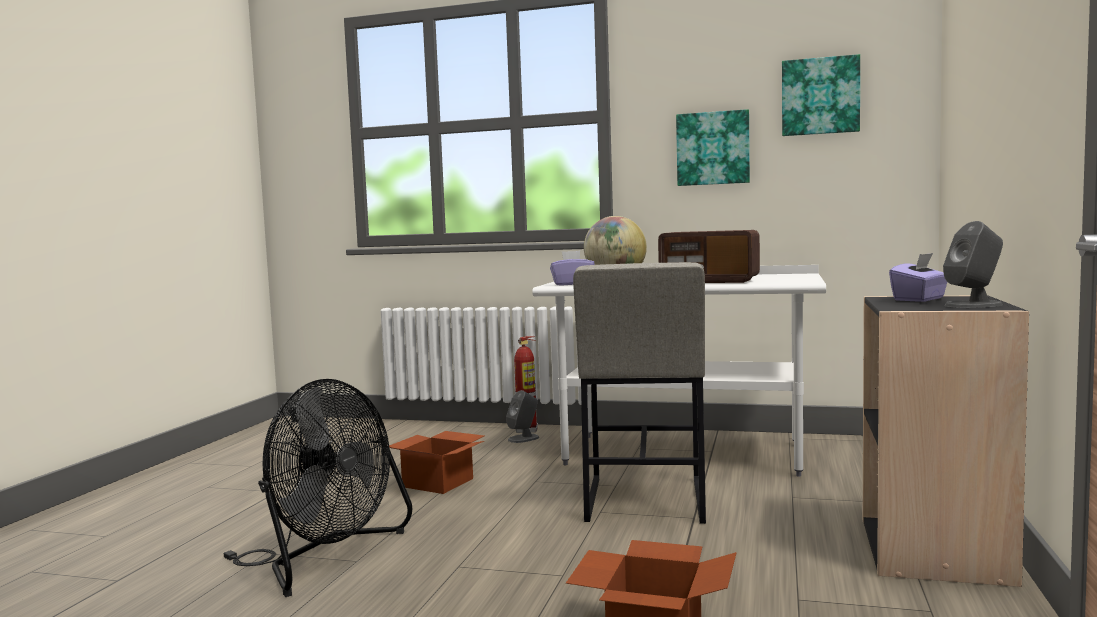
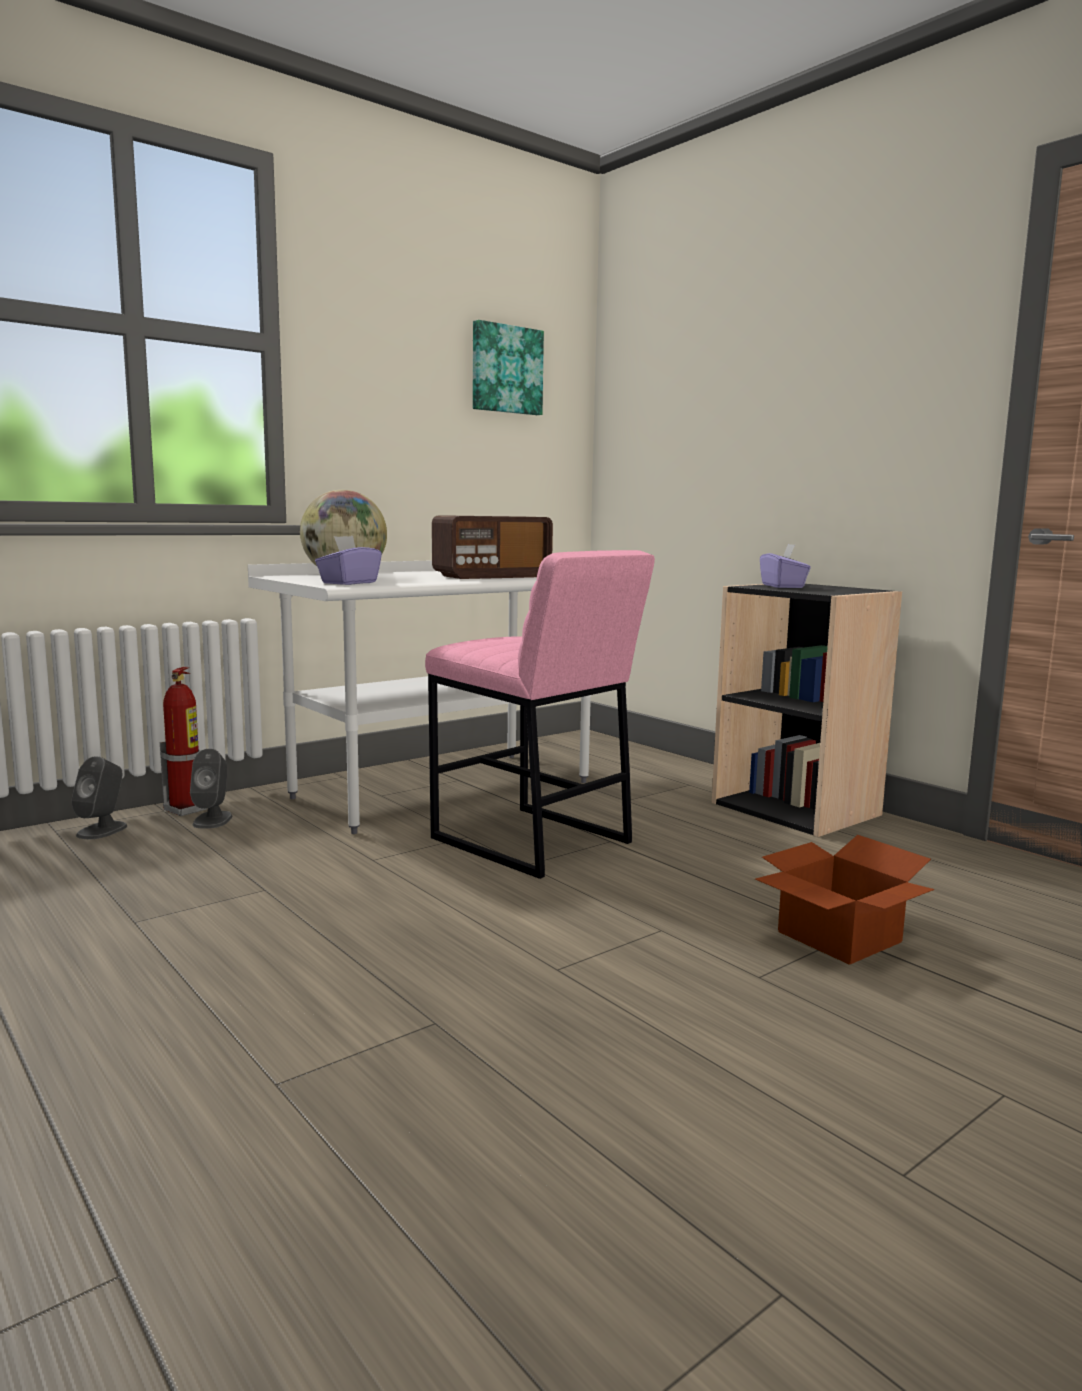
camera: 55 degrees left, 5 degrees up
black fan [224,379,412,597] -> none
cardboard box [389,431,484,494] -> none
grey chair [573,262,706,524] -> pink chair [425,550,655,879]
picture [676,109,750,186] -> none
grey speaker [943,221,1003,308] -> grey speaker moved to [71,756,127,839]

